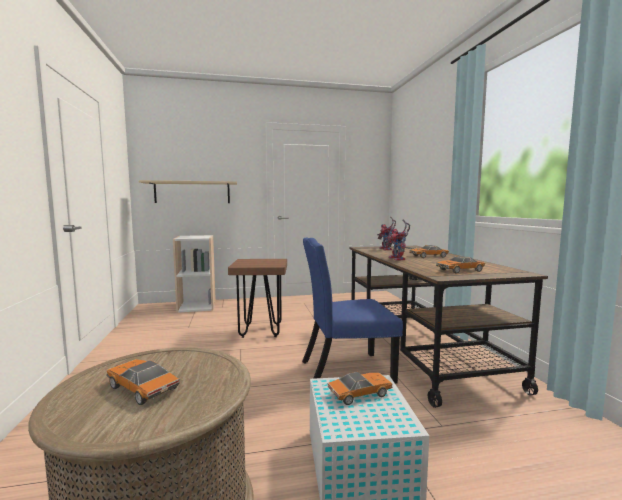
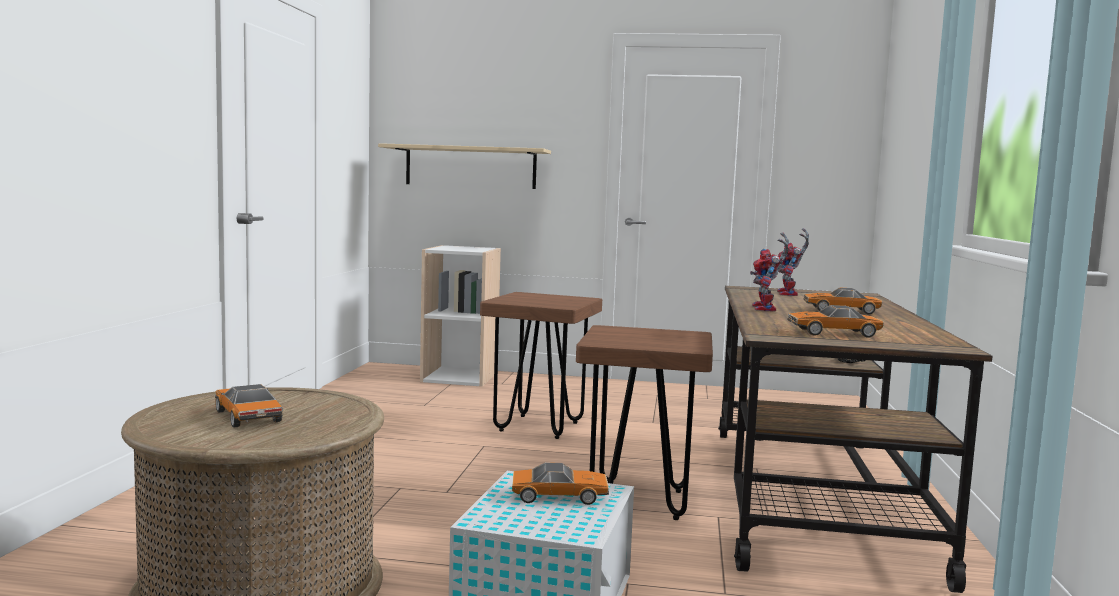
camera: 20 degrees right, 0 degrees up
blue chair [302,237,403,384] -> brown stool [576,325,713,520]

